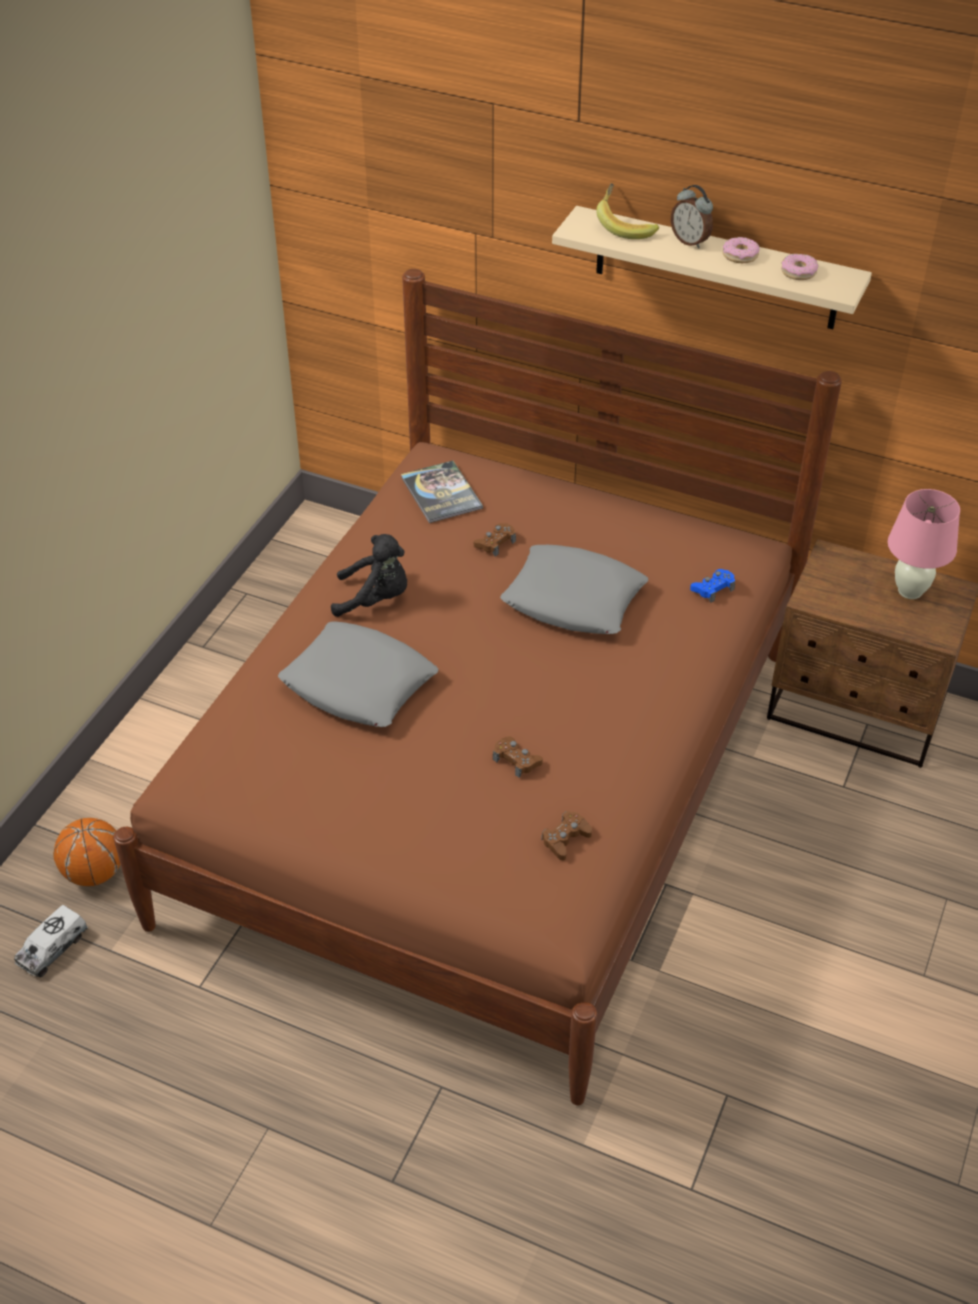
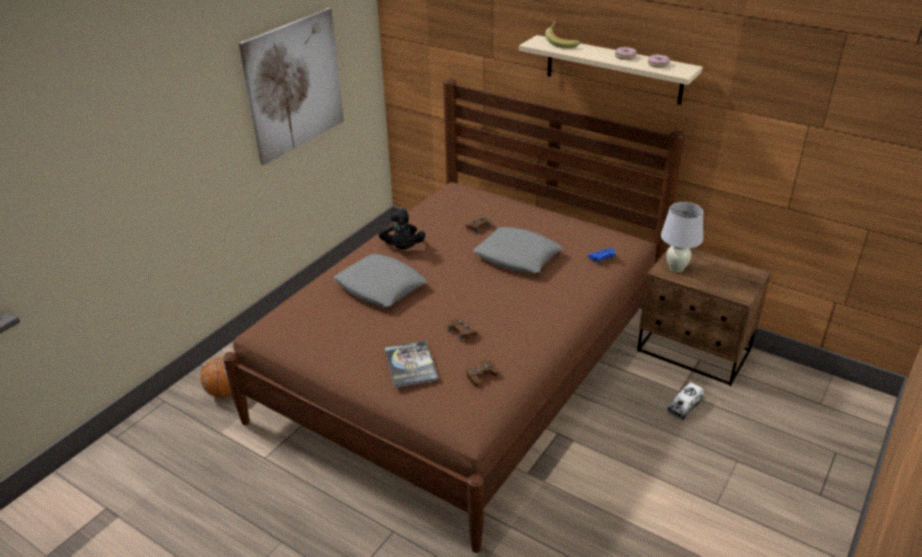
camera: 10 degrees right, 10 degrees down
toy truck [14,905,88,977] -> toy truck moved to [667,382,704,420]
black plush toy [331,534,407,617] -> black plush toy turned 60 degrees clockwise [378,209,425,249]
book [401,461,483,523] -> book moved to [385,341,438,388]
alarm clock [671,185,713,249] -> none
pink table lamp [888,489,960,599] -> none
none -> picture [239,8,344,165]
none -> white table lamp [661,202,703,272]

